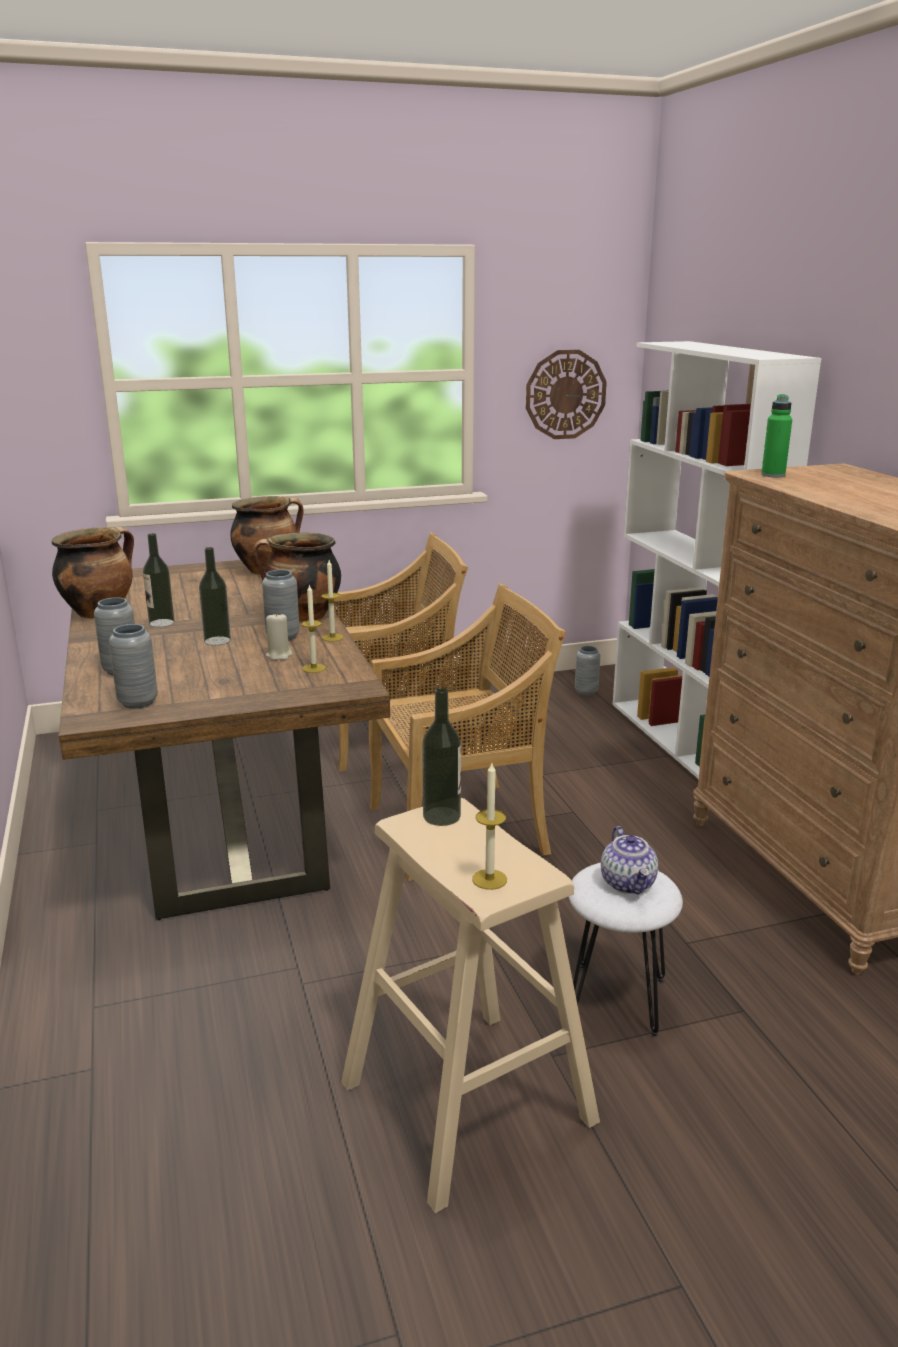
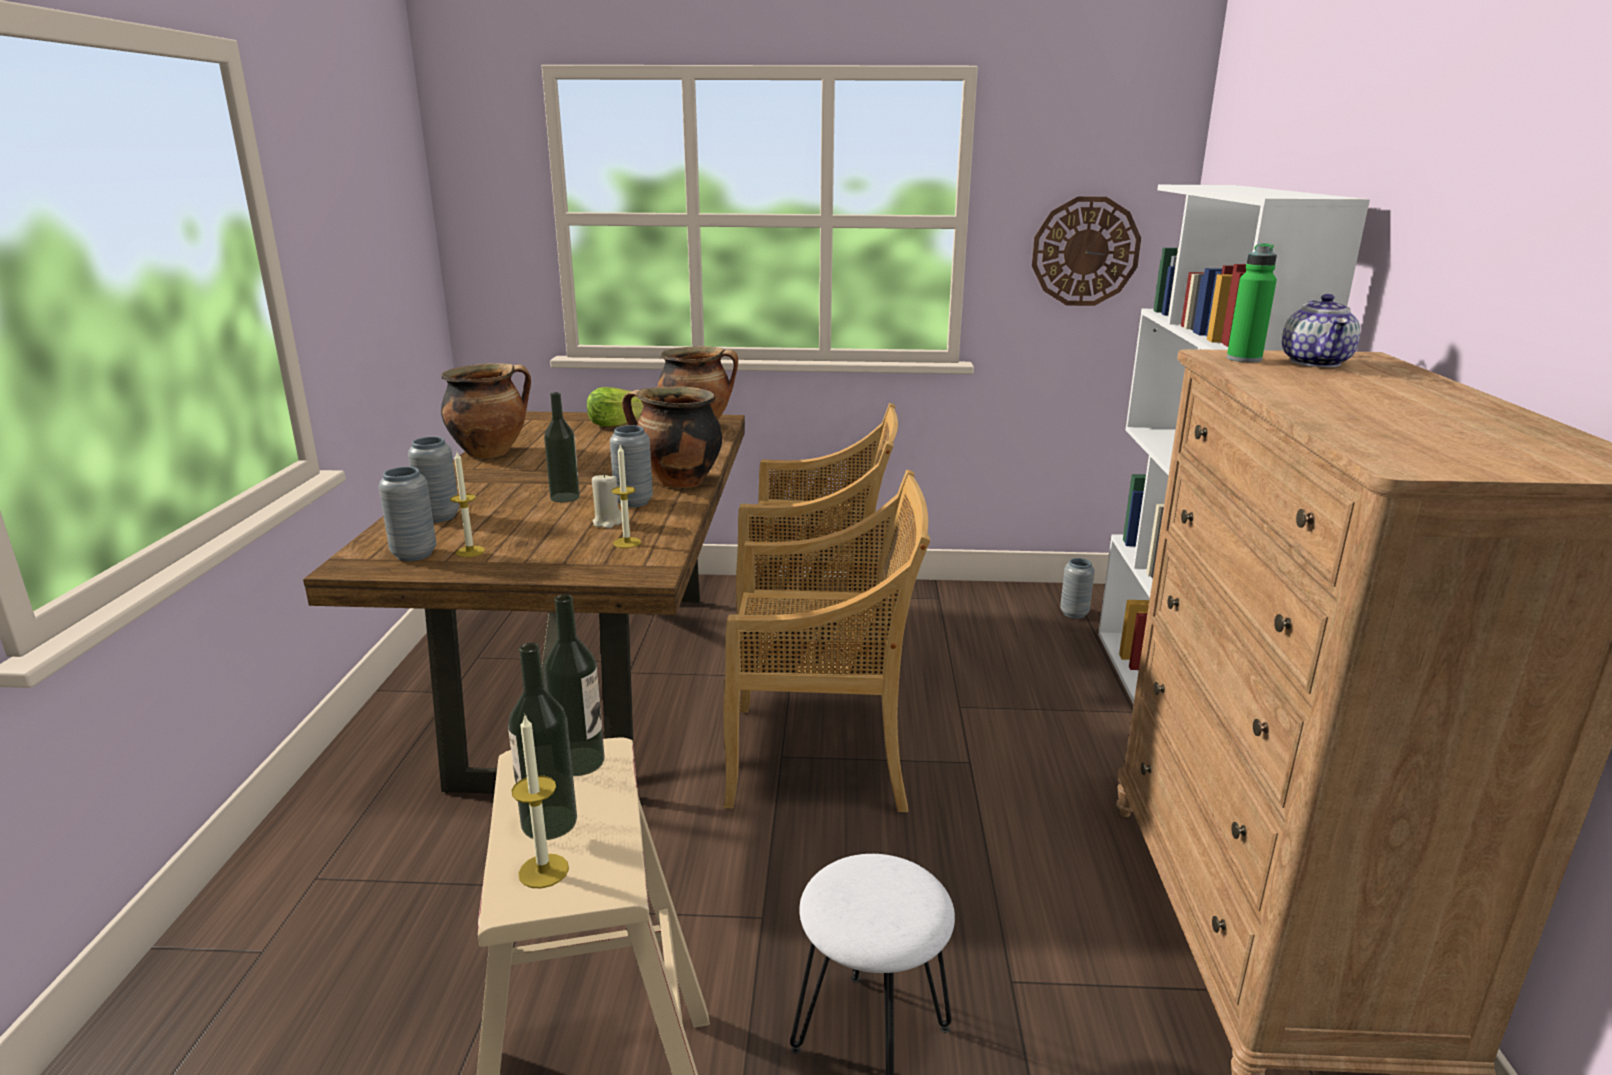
camera: 20 degrees right, 0 degrees up
bottle [143,533,175,627] -> bottle moved to [508,643,577,840]
candle [321,560,344,641] -> candle moved to [450,452,485,557]
teapot [601,826,658,894] -> teapot moved to [1282,294,1360,367]
none -> lettuce [587,387,644,427]

